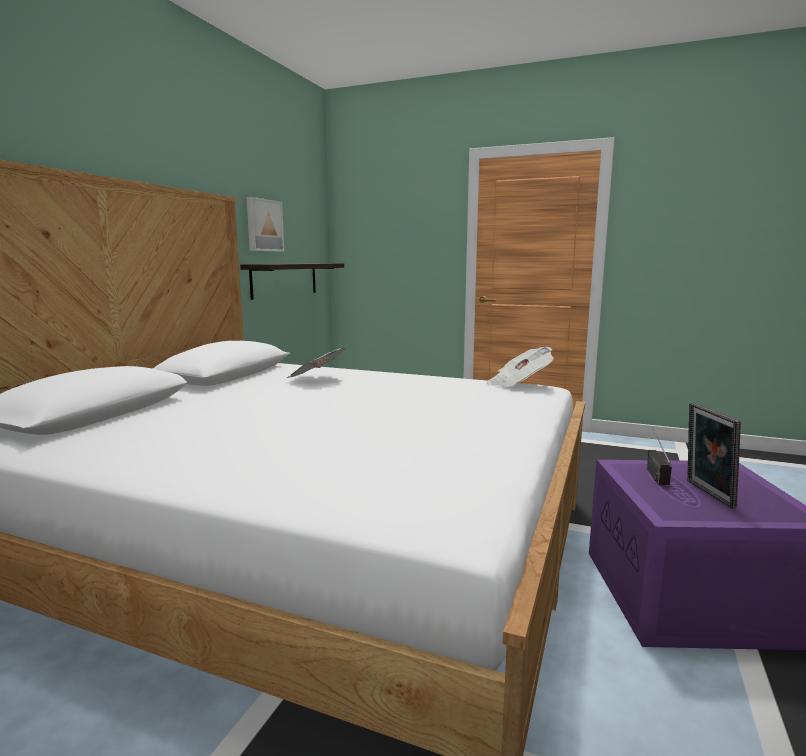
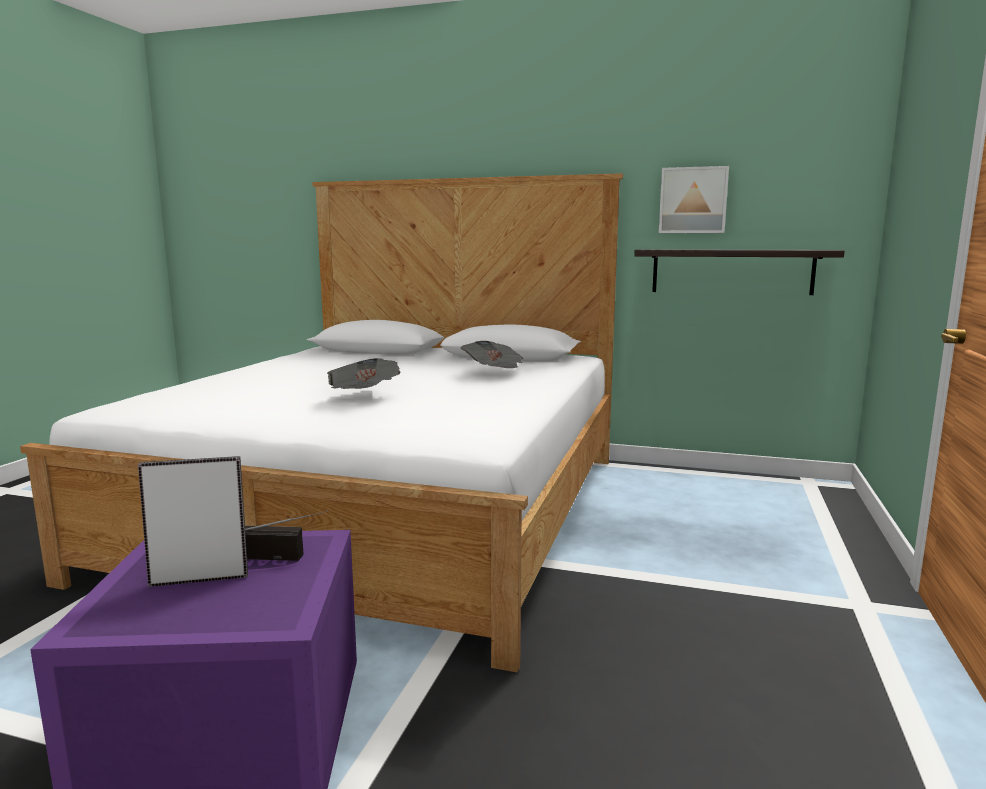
camera: 85 degrees right, 0 degrees up
newspaper [487,347,554,387] -> newspaper moved to [327,358,401,389]

